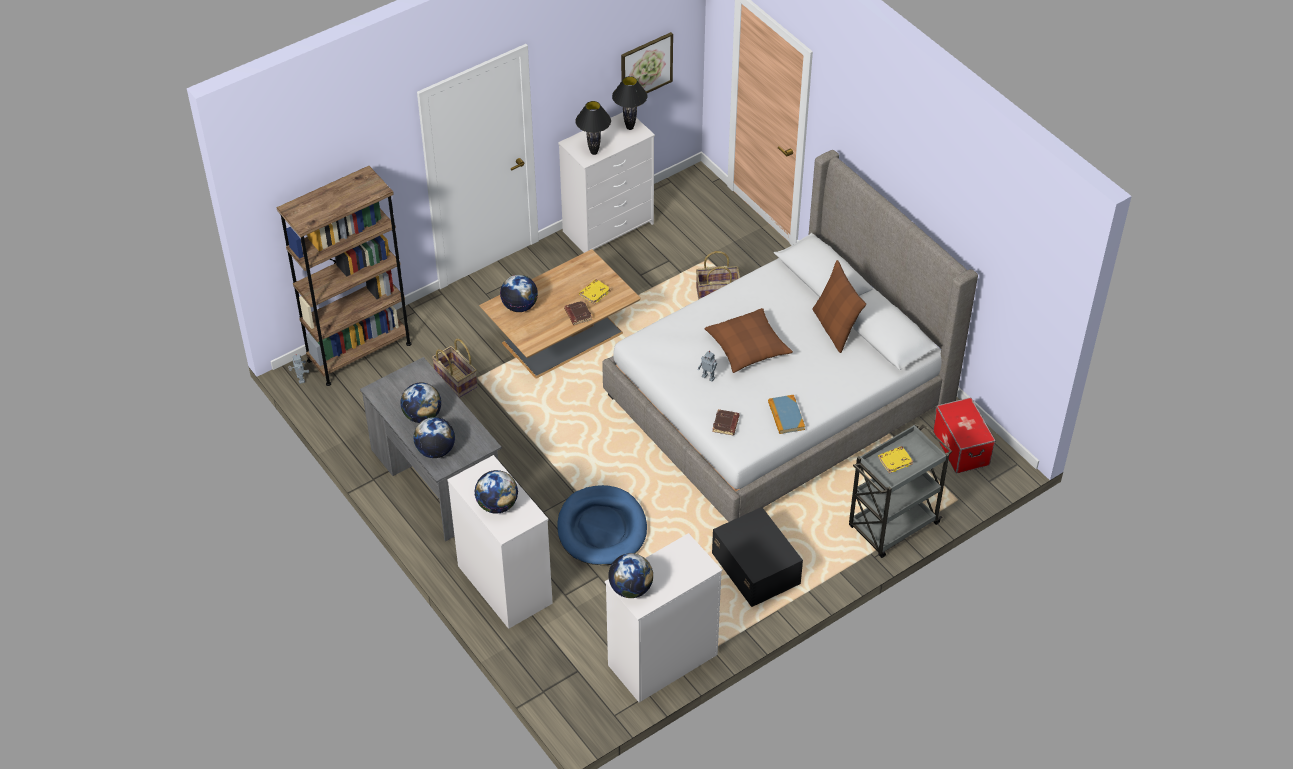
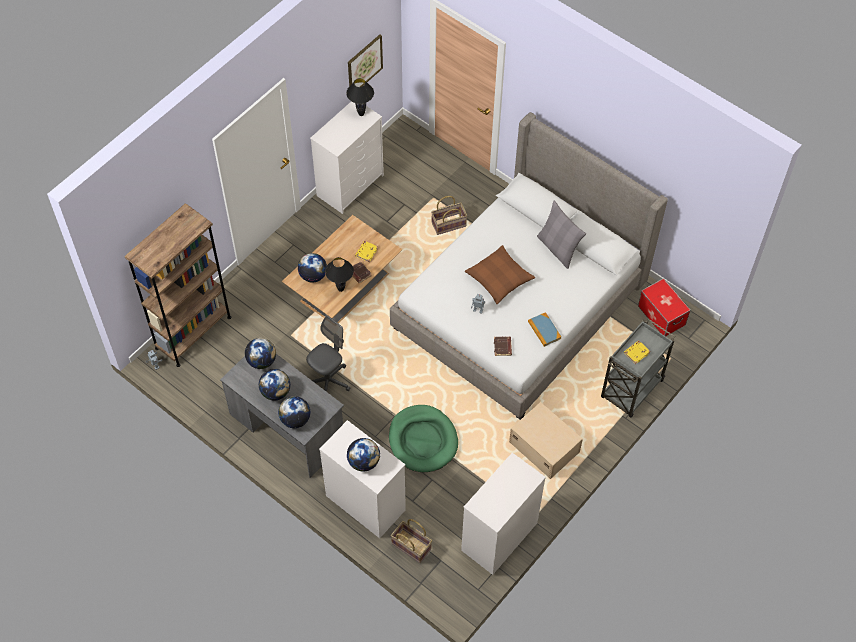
camera: 15 degrees left, 10 degrees up
basket [432,339,477,398] -> basket moved to [391,519,432,563]
blue dog bed [557,485,647,565] -> green dog bed [389,405,458,472]
black table lamp [575,101,611,155] -> black table lamp moved to [325,257,354,292]
globe [608,553,653,598] -> globe moved to [245,338,276,369]
black storage box [712,507,803,607] -> beige storage box [509,402,583,479]
brown pillow [812,260,866,353] -> grey pillow [537,201,586,269]
none -> grey office chair [306,316,350,392]

